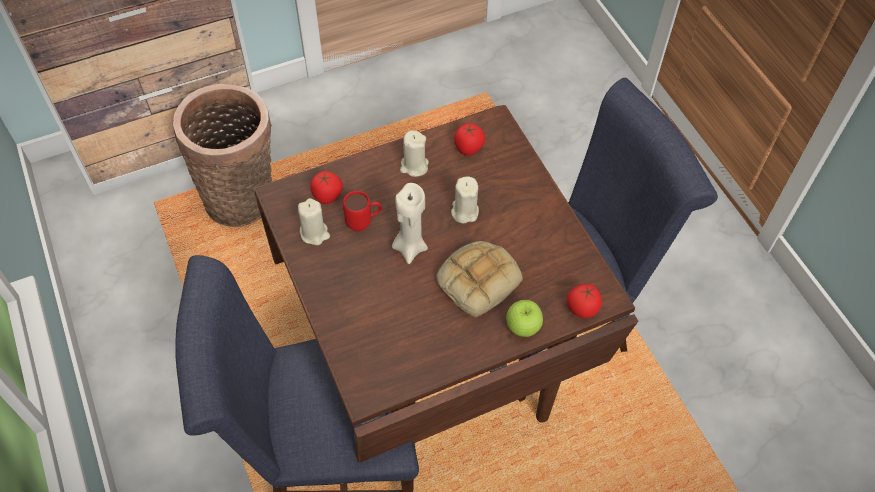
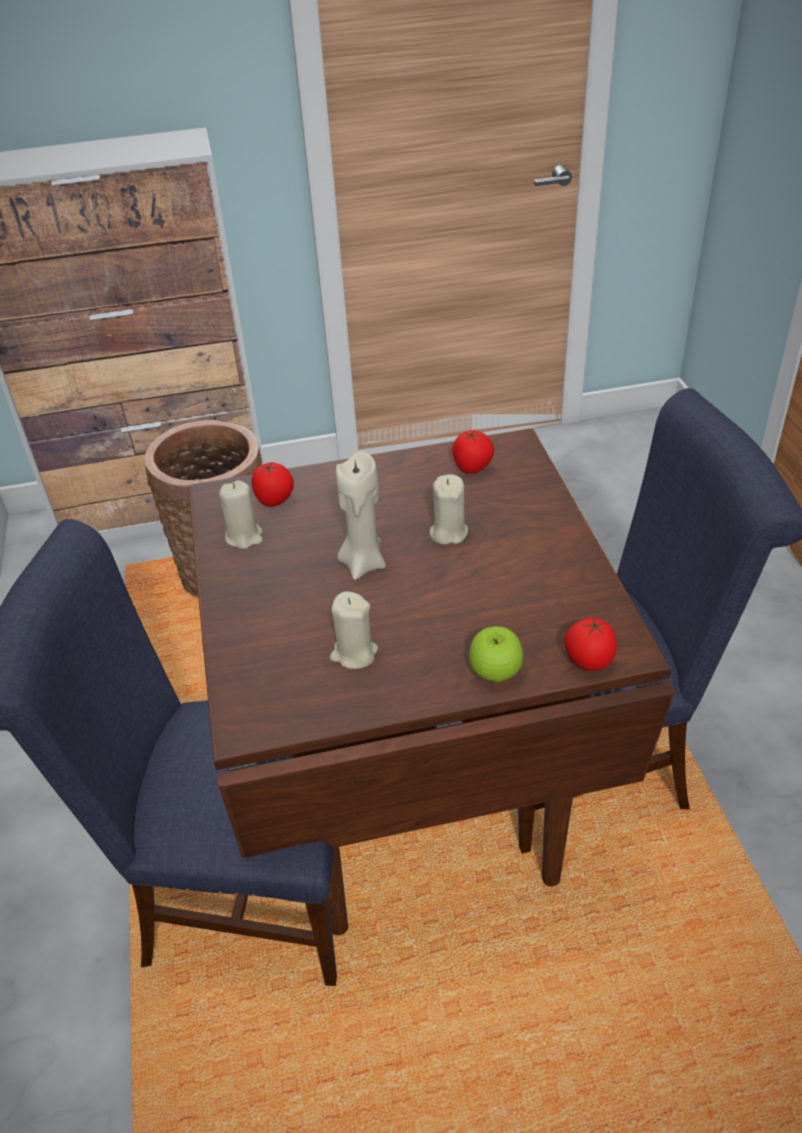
camera: 15 degrees right, 15 degrees down
red mug [343,191,382,232] -> none
beige candle [400,130,429,177] -> beige candle moved to [330,591,378,669]
bread [436,241,523,318] -> none

